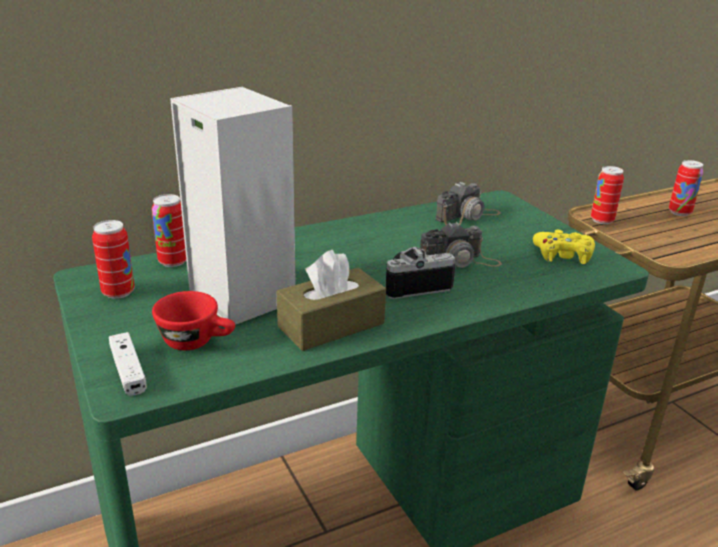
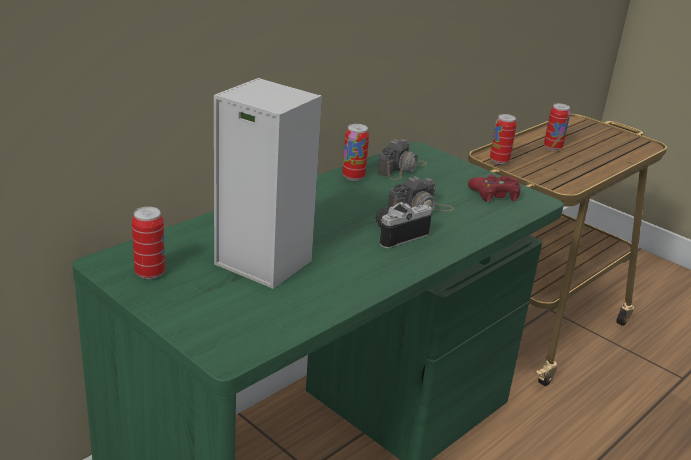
camera: 20 degrees left, 0 degrees up
white game controller [109,332,147,396] -> none
can [152,194,186,267] -> can moved to [342,124,369,181]
red cup [152,291,235,350] -> none
brown tissue box [277,250,386,351] -> none
yellow game controller [533,230,595,264] -> red game controller [468,175,521,202]

